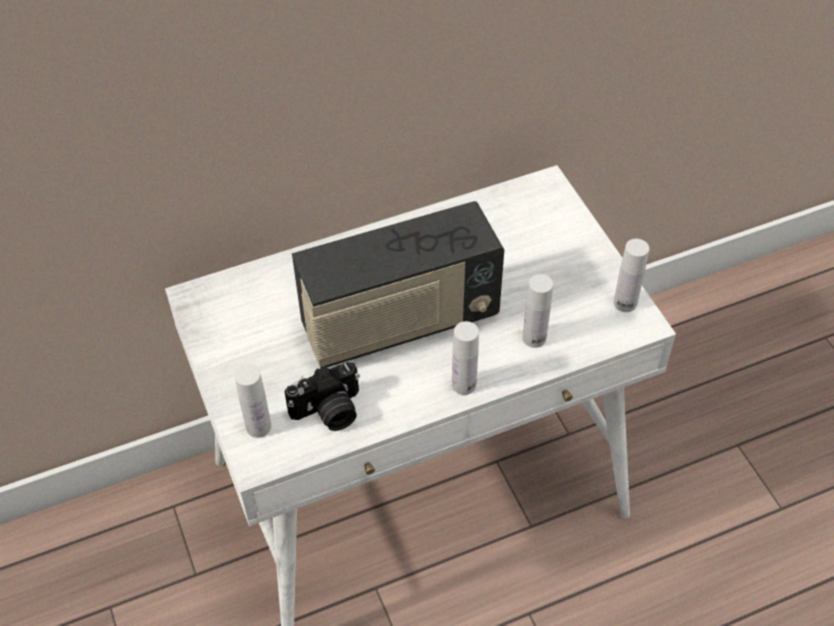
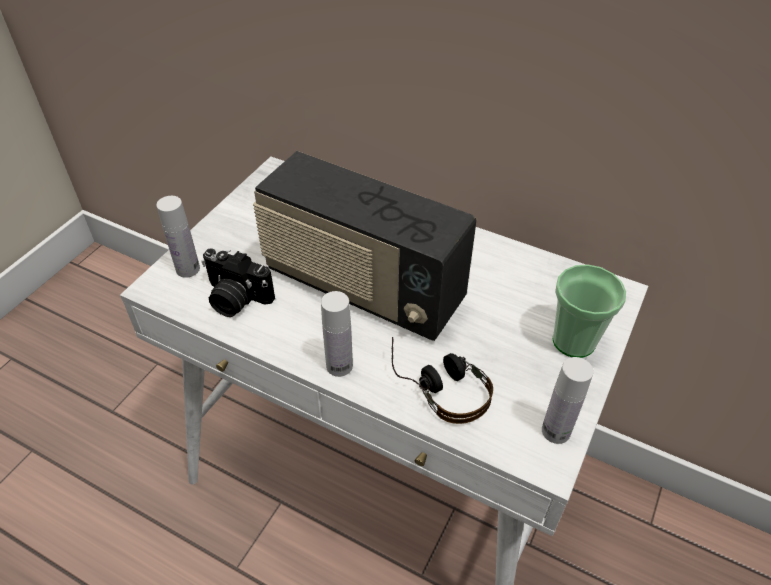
camera: 50 degrees right, 5 degrees down
white bottle [522,274,553,348] -> headphones [392,337,493,424]
none -> cup [553,265,626,358]

